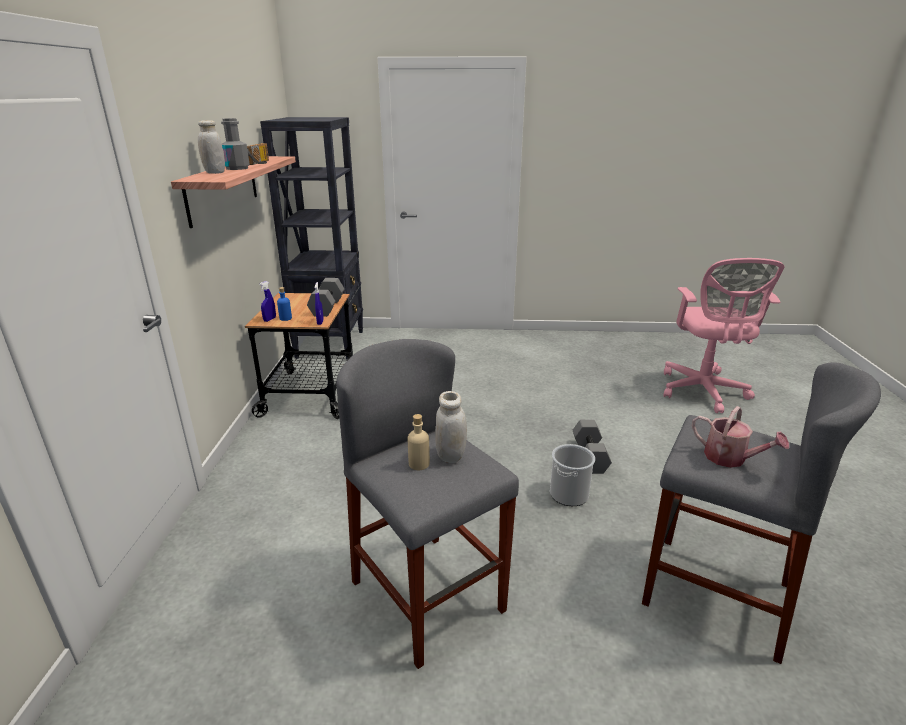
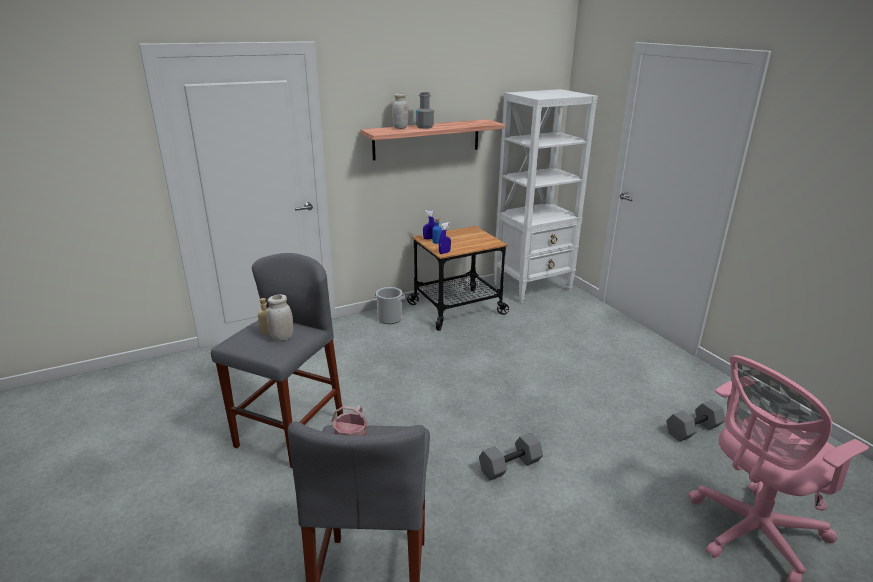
camera: 60 degrees right, 0 degrees up
radio [247,143,269,165] -> none
black bookcase [260,117,363,360] -> white bookcase [494,89,598,303]
grey dumbbell [307,278,344,317] -> grey dumbbell moved to [666,400,725,442]
bucket [550,444,595,506] -> bucket moved to [374,287,405,324]

